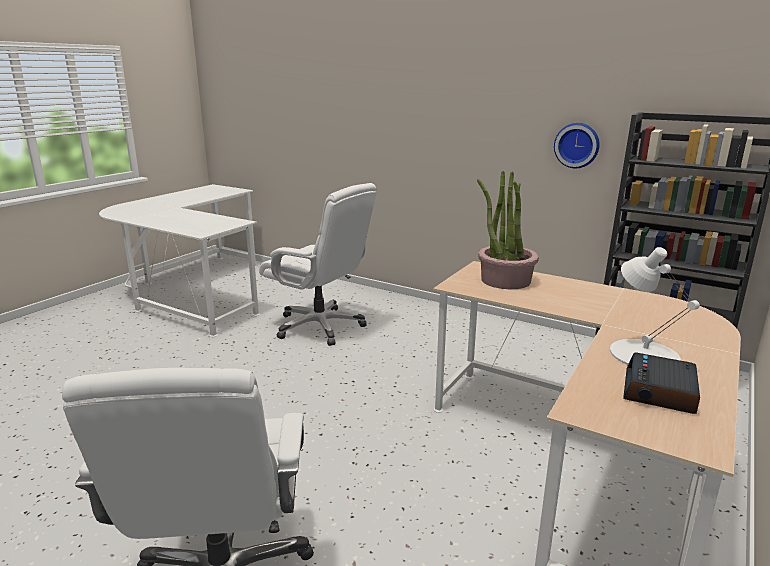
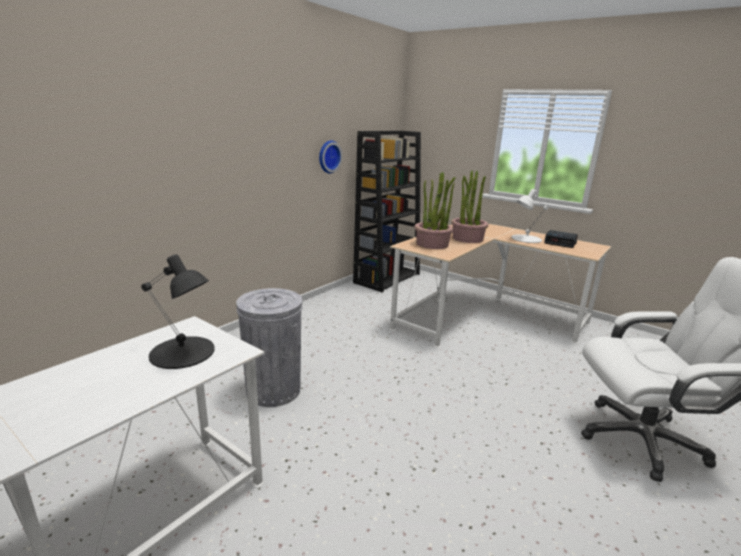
camera: 85 degrees left, 0 degrees up
white office chair [259,183,376,346] -> grey trash can [236,288,302,407]
none -> black table lamp [141,254,215,369]
none -> potted plant [451,170,489,243]

